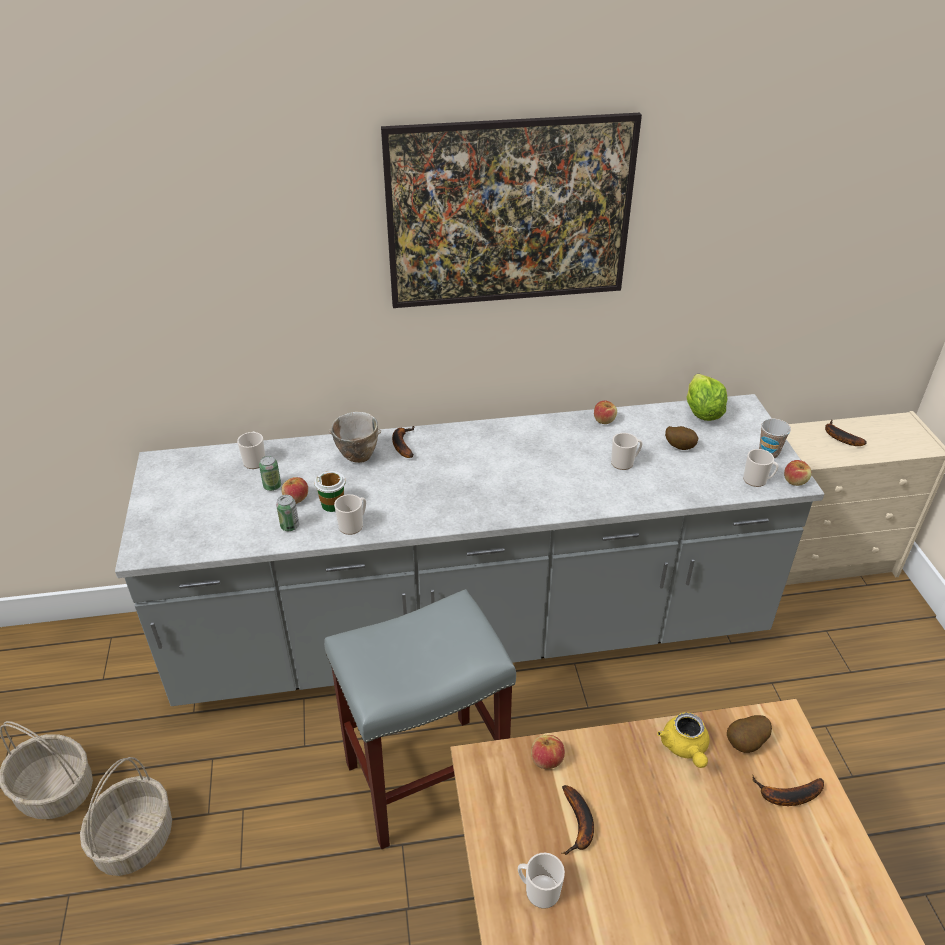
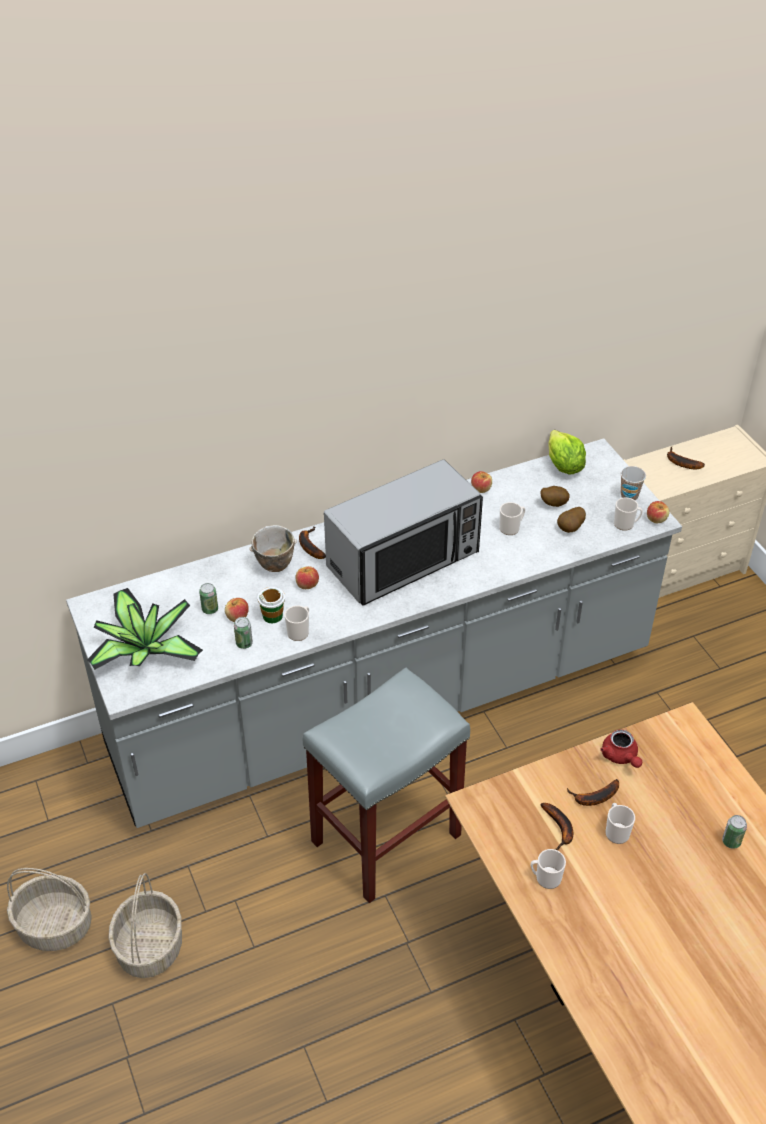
camera: 15 degrees left, 5 degrees up
mug [237,431,265,469] -> mug moved to [606,803,635,844]
picture [381,113,642,308] -> none
apple [531,735,565,769] -> apple moved to [296,566,319,589]
yellow teapot [657,712,709,768] -> red teapot [600,729,642,768]
potato [727,715,772,753] -> potato moved to [557,507,586,533]
banana [752,775,824,806] -> banana moved to [567,779,619,806]
none -> potted plant [87,588,203,670]
none -> microwave [324,460,483,606]
none -> can [722,815,747,849]

